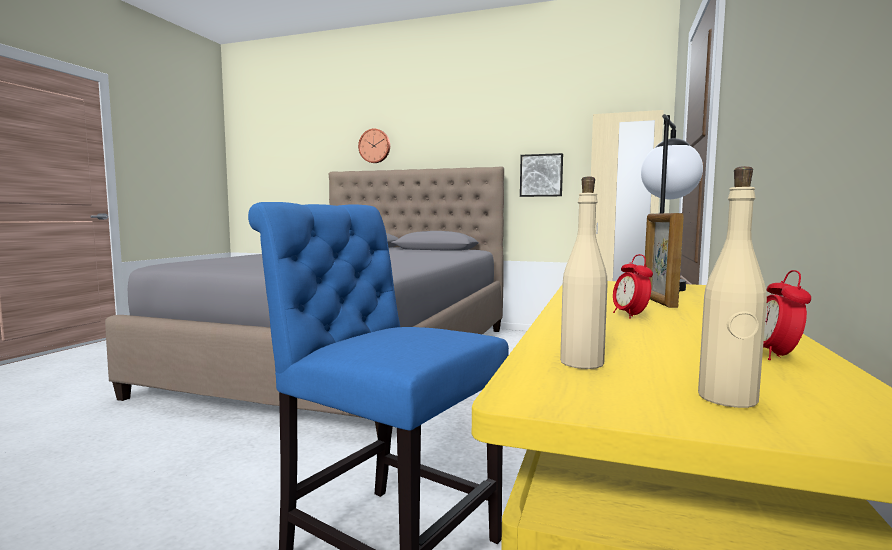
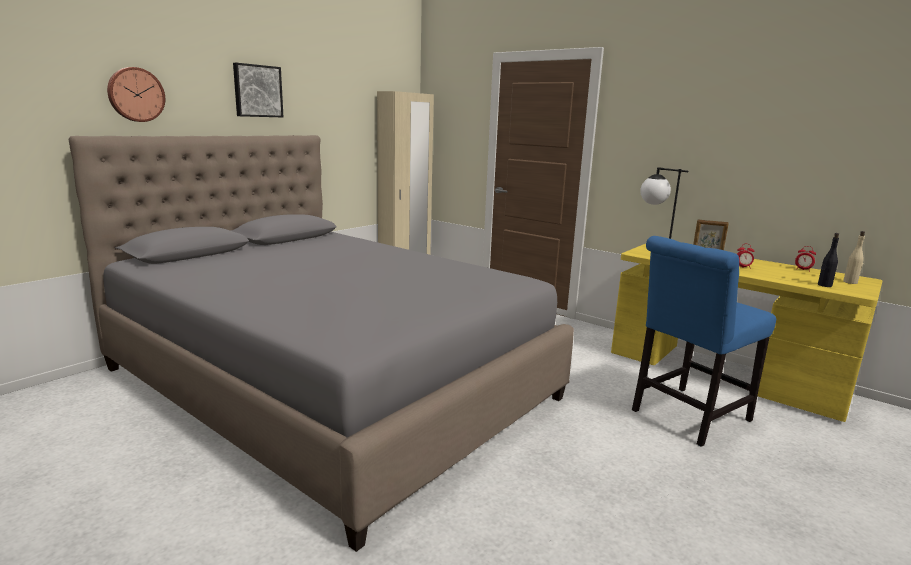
camera: 70 degrees left, 10 degrees up
picture [520,153,563,197] -> picture moved to [233,63,283,117]
beige bottle [560,177,608,369] -> black bottle [818,233,839,287]

